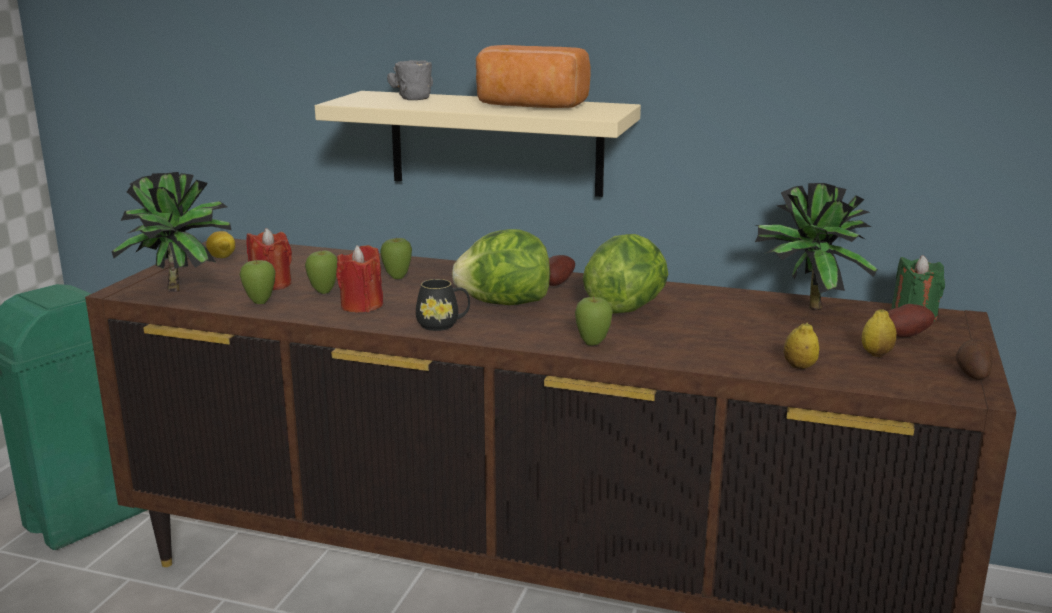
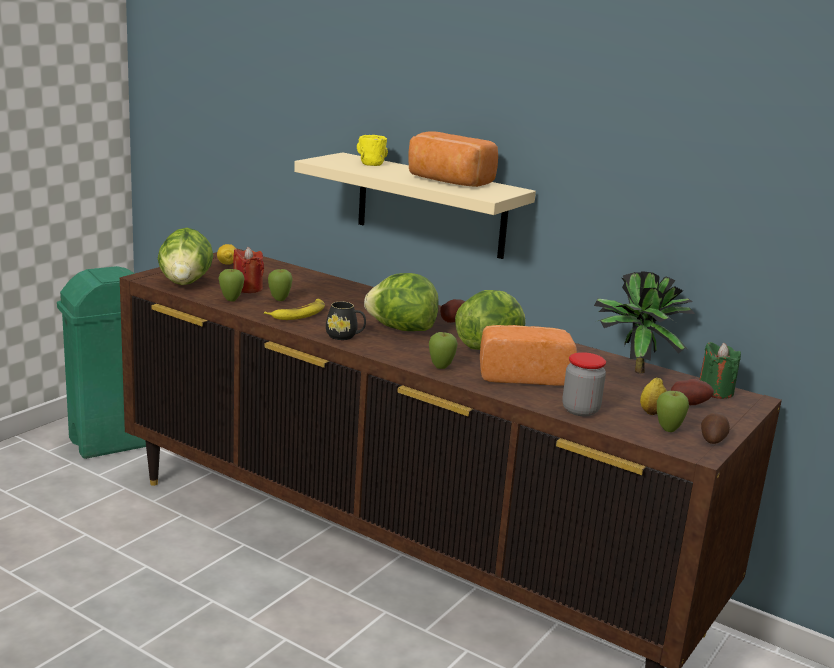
camera: 15 degrees right, 0 degrees up
potted plant [112,172,231,292] -> lettuce [158,228,213,285]
red candle [336,245,383,312] -> banana [264,299,325,320]
apple [380,238,412,279] -> apple moved to [657,391,689,432]
grey mug [387,60,433,100] -> yellow mug [357,135,388,166]
lemon [784,323,819,369] -> jar [562,352,606,416]
none -> bread [480,325,577,386]

